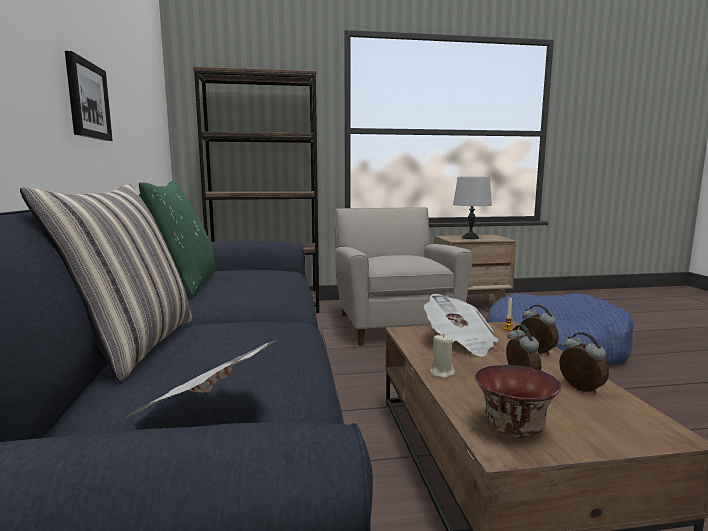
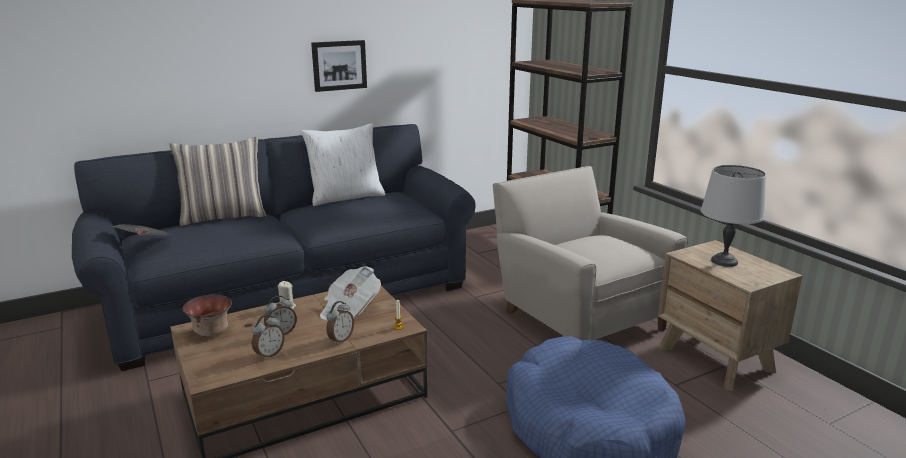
camera: 70 degrees right, 10 degrees up
green pillow [139,181,216,297] -> white pillow [301,123,385,206]
beige armchair [334,207,473,346] -> beige armchair turned 90 degrees counterclockwise [493,166,688,341]

